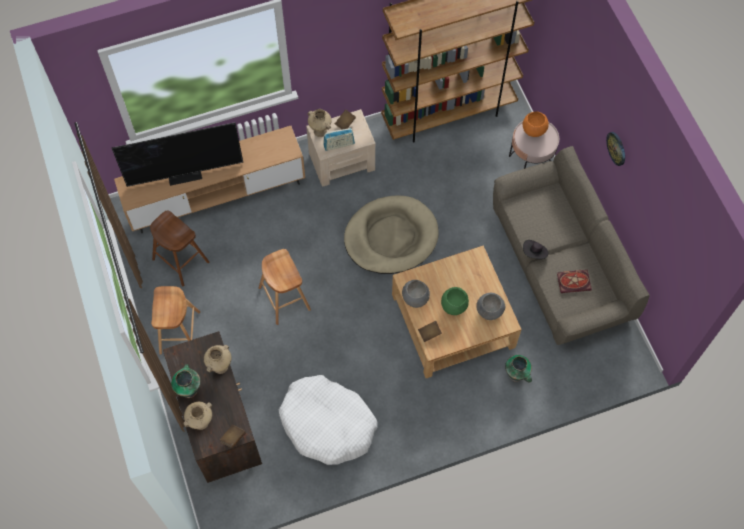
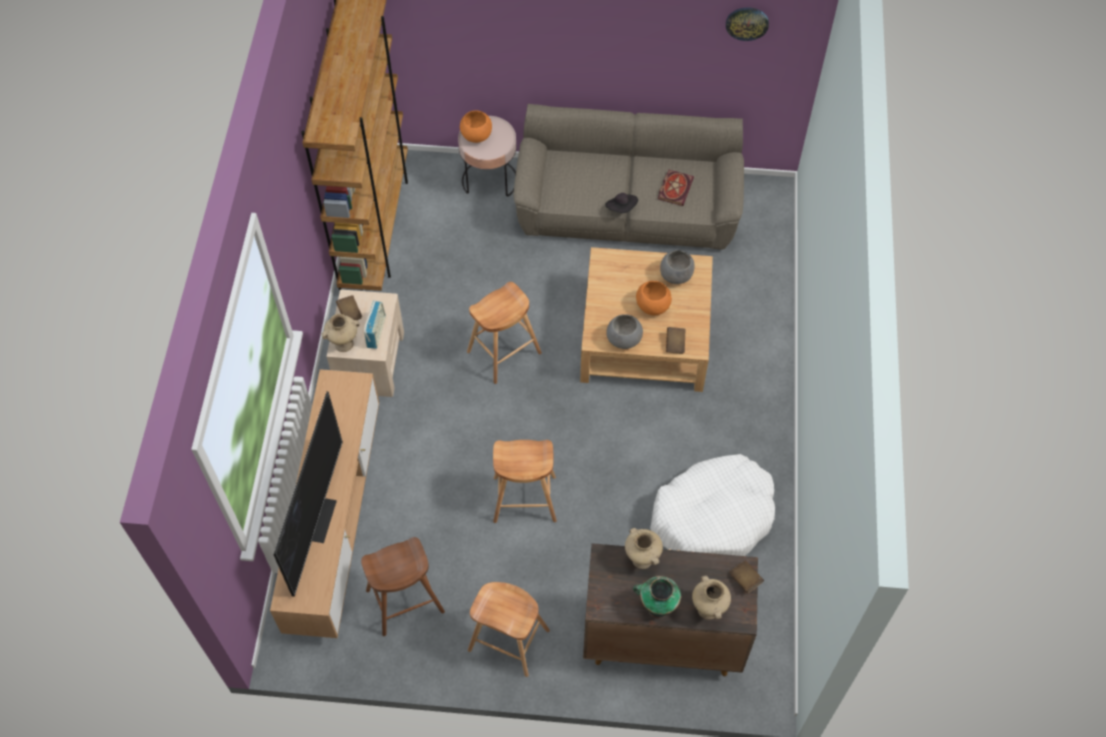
camera: 65 degrees left, 5 degrees down
beige dog bed [344,196,439,274] -> brown stool [467,282,542,384]
green bowl [441,287,469,315] -> orange bowl [636,281,672,316]
vase [505,355,532,383] -> none
wall clock [606,132,625,166] -> wall clock moved to [726,7,769,41]

